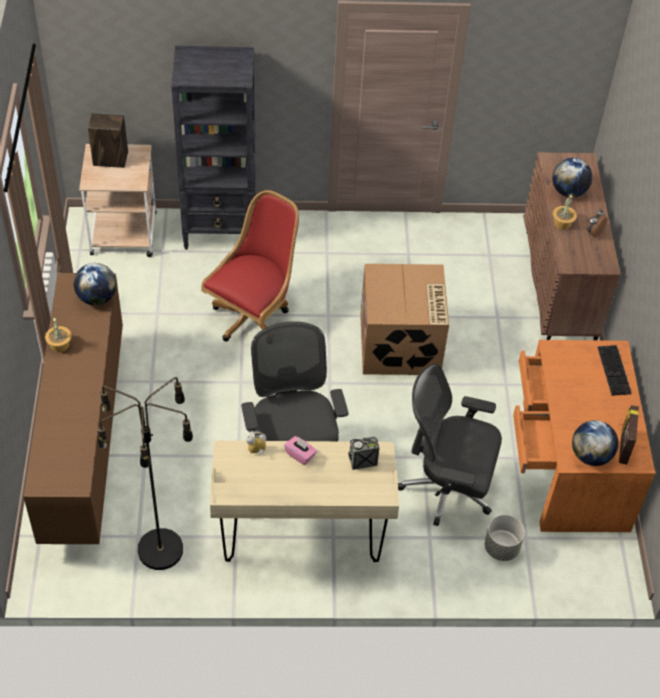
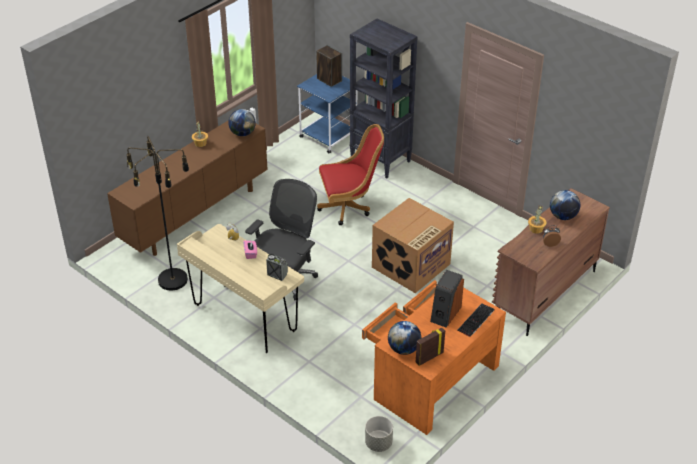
camera: 45 degrees right, 10 degrees down
beige cart [79,144,157,257] -> blue cart [297,74,357,153]
office chair [398,364,502,526] -> none
grey planter [485,515,525,561] -> grey planter moved to [365,416,393,452]
none -> speaker [430,270,464,327]

